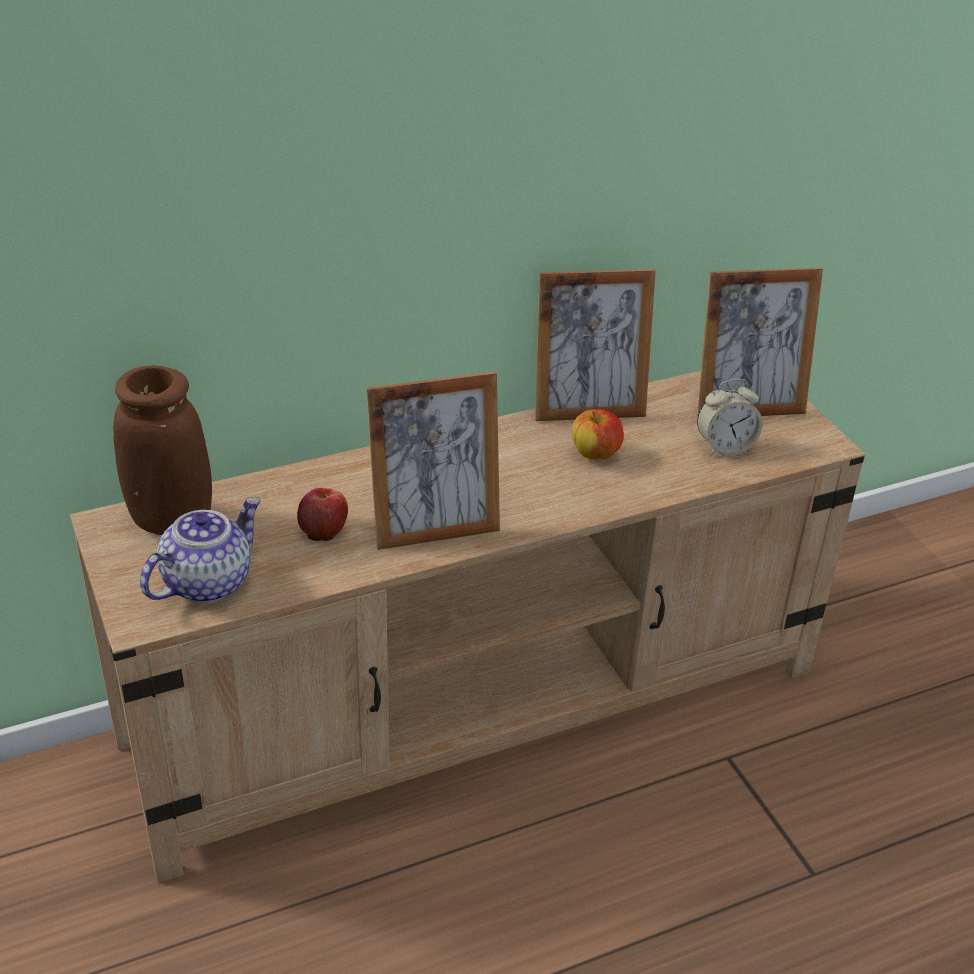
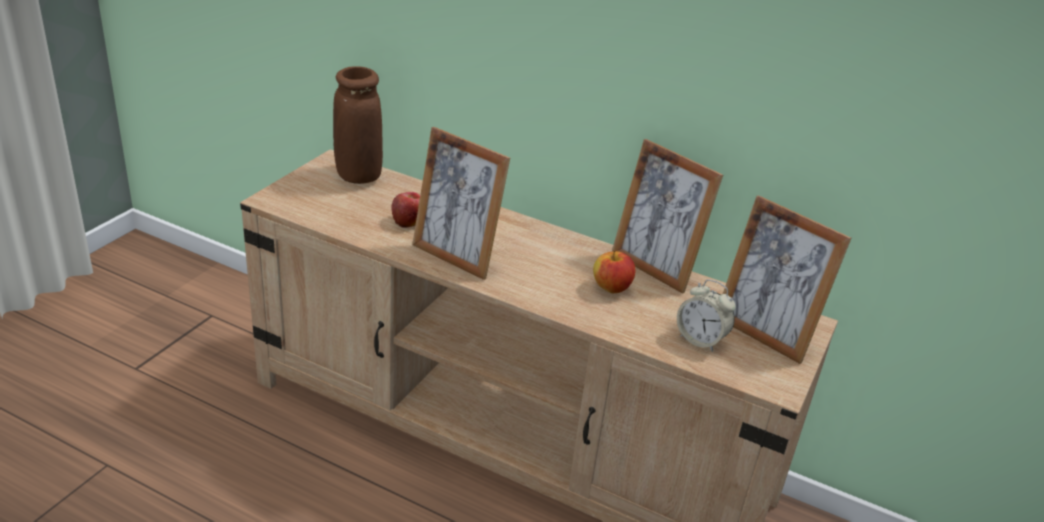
camera: 50 degrees right, 5 degrees down
teapot [140,497,261,603] -> none

